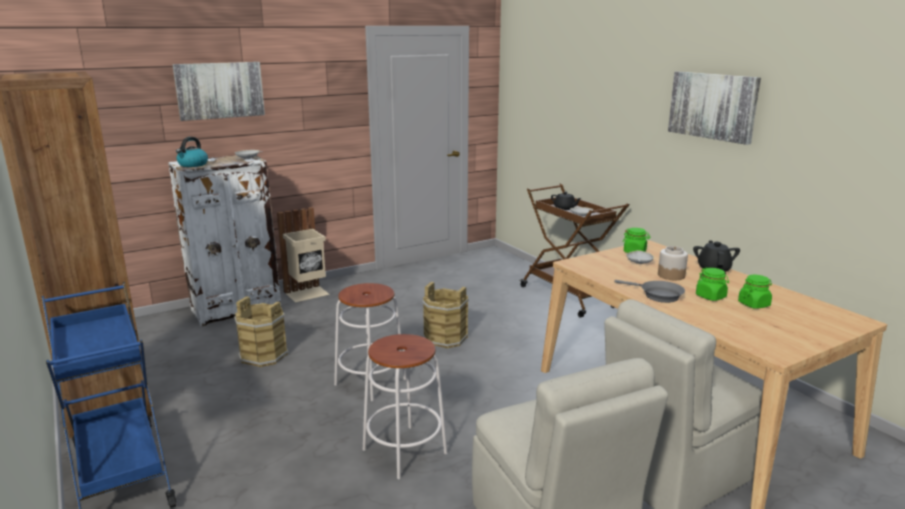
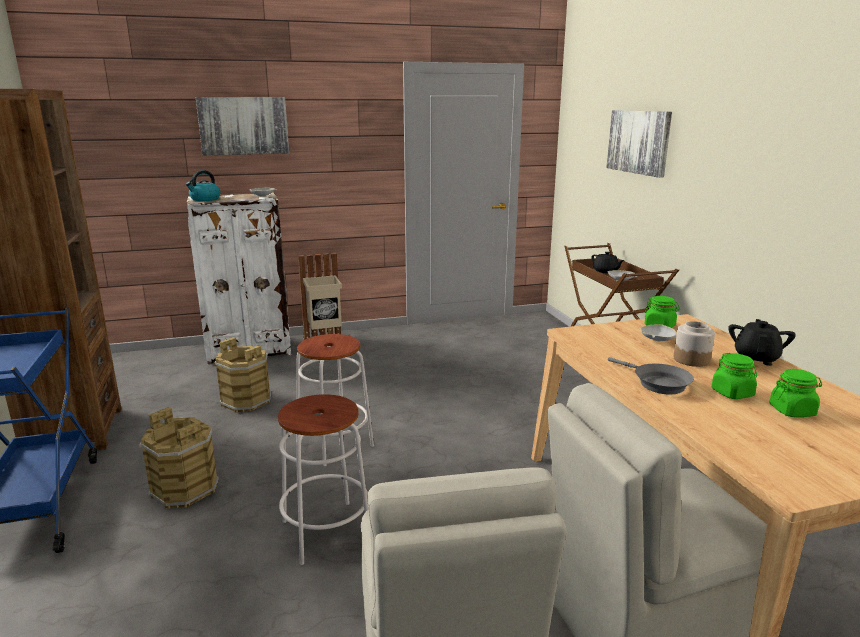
camera: 15 degrees right, 0 degrees up
brown bucket [422,282,469,348] -> brown bucket moved to [139,407,219,509]
picture [668,71,761,145] -> picture moved to [606,110,672,178]

